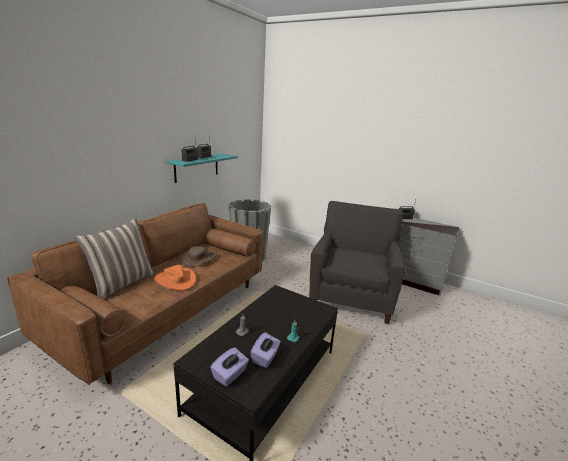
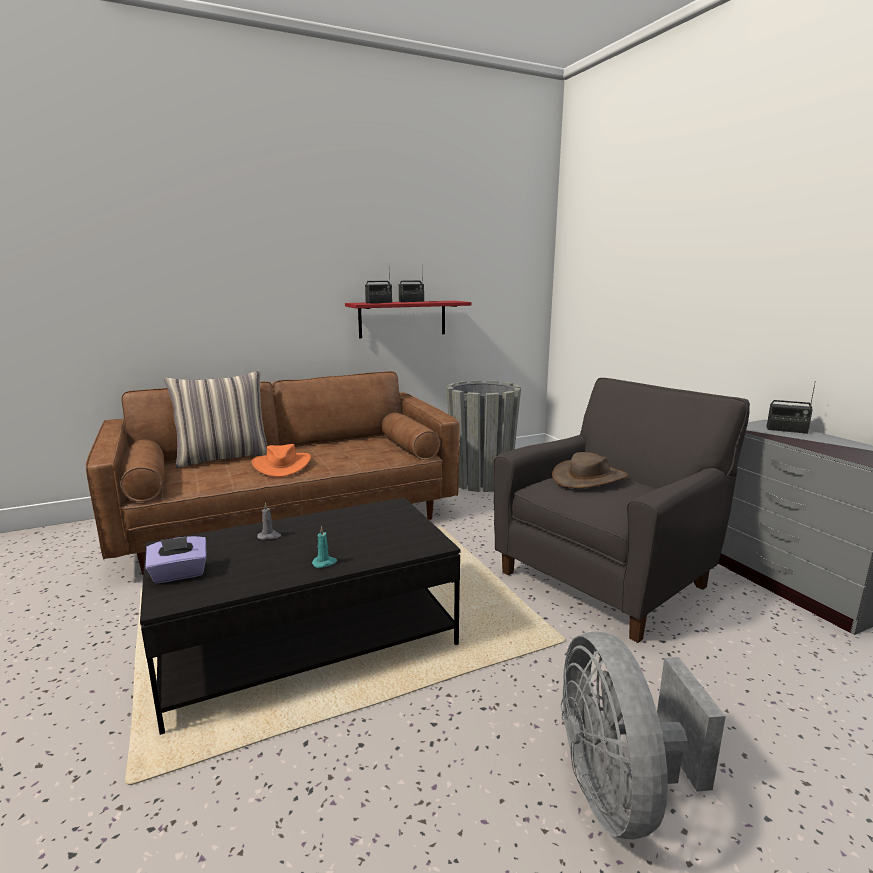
camera: 35 degrees right, 5 degrees down
turquoise shelf [166,154,238,183] -> red shelf [345,301,472,338]
brown hat [181,246,217,267] -> brown hat moved to [552,452,629,488]
purple tissue box [250,333,281,368] -> none
none -> grey fan [561,632,726,839]

